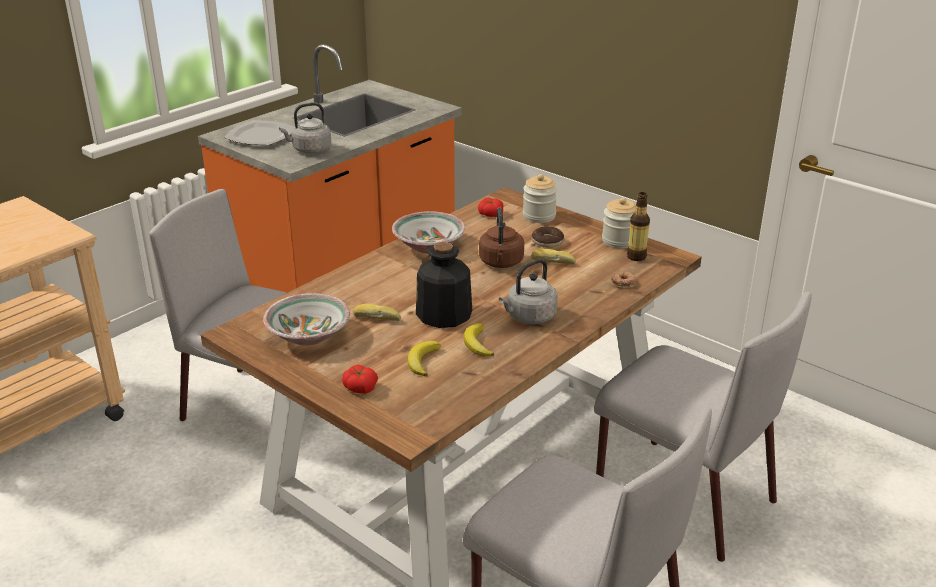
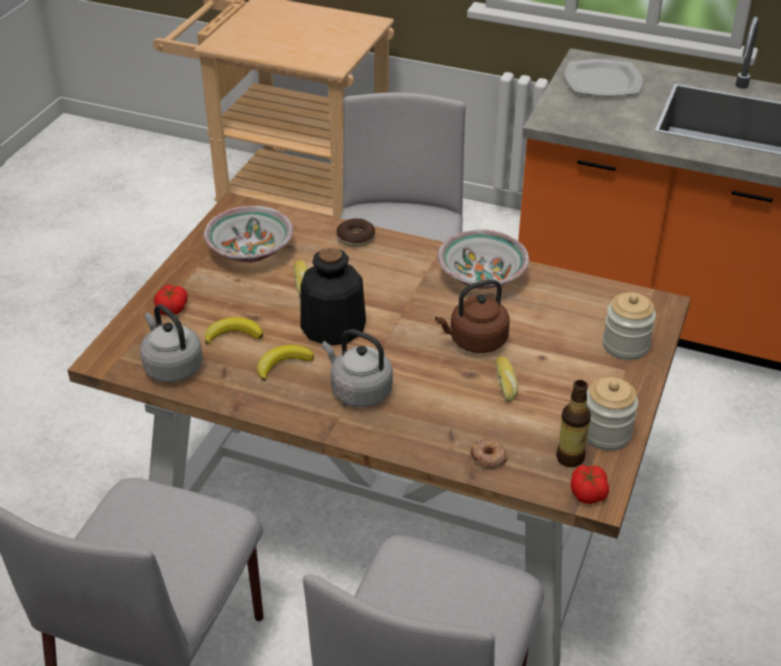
camera: 70 degrees right, 10 degrees up
grey kettle [279,102,332,154] -> grey kettle moved to [140,304,203,382]
tomato [478,198,503,217] -> tomato moved to [571,465,609,504]
donut [532,226,564,248] -> donut moved to [336,218,375,247]

